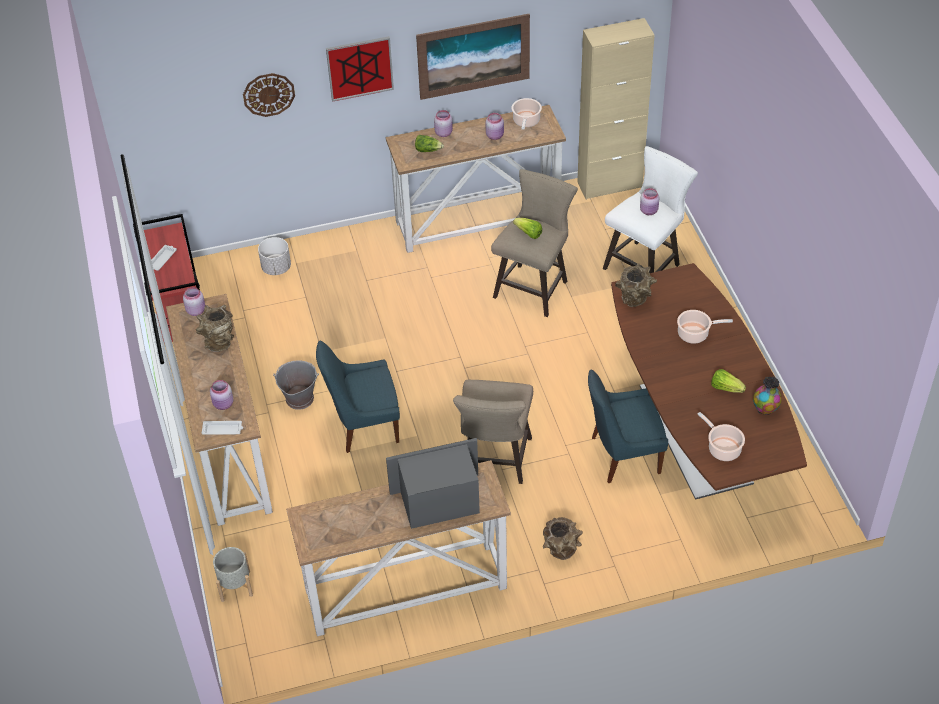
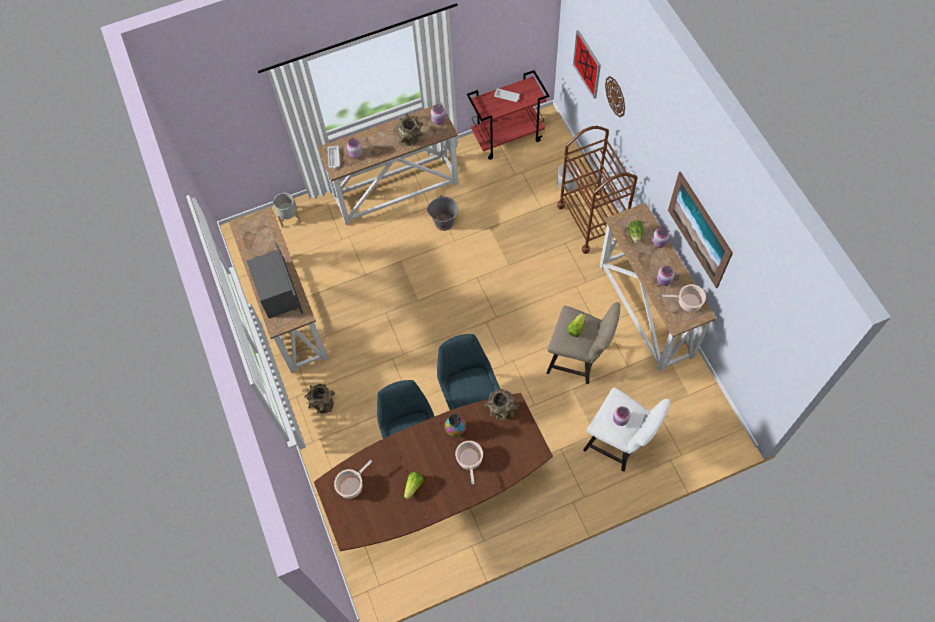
camera: 85 degrees right, 15 degrees up
blue chair [316,341,400,453] -> blue chair moved to [437,334,501,410]
picture [326,36,394,102] -> picture moved to [573,30,601,99]
beige stool [453,380,533,484] -> none
beige cabinet [577,18,655,200] -> none
vase [753,377,782,415] -> vase moved to [445,414,466,437]
none -> brown cart [557,126,637,254]

